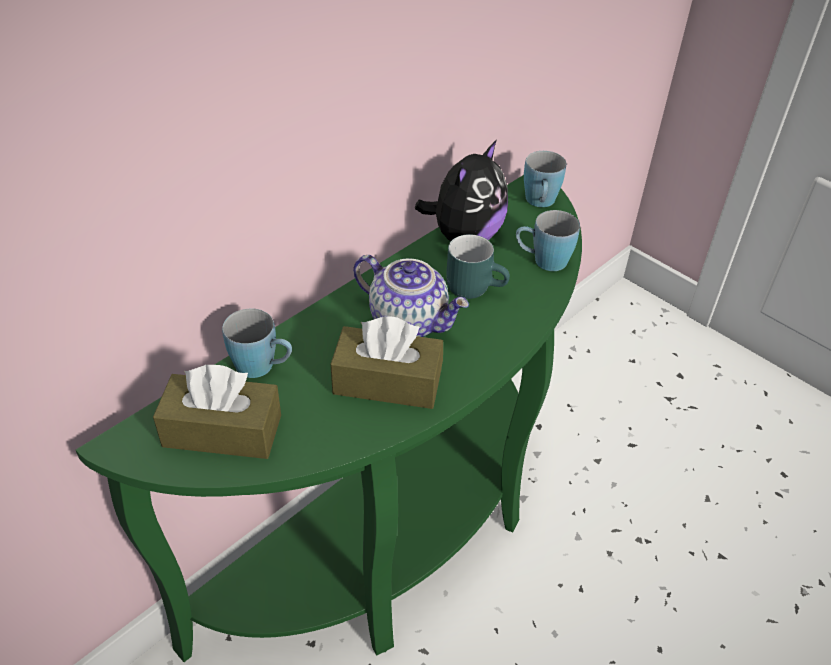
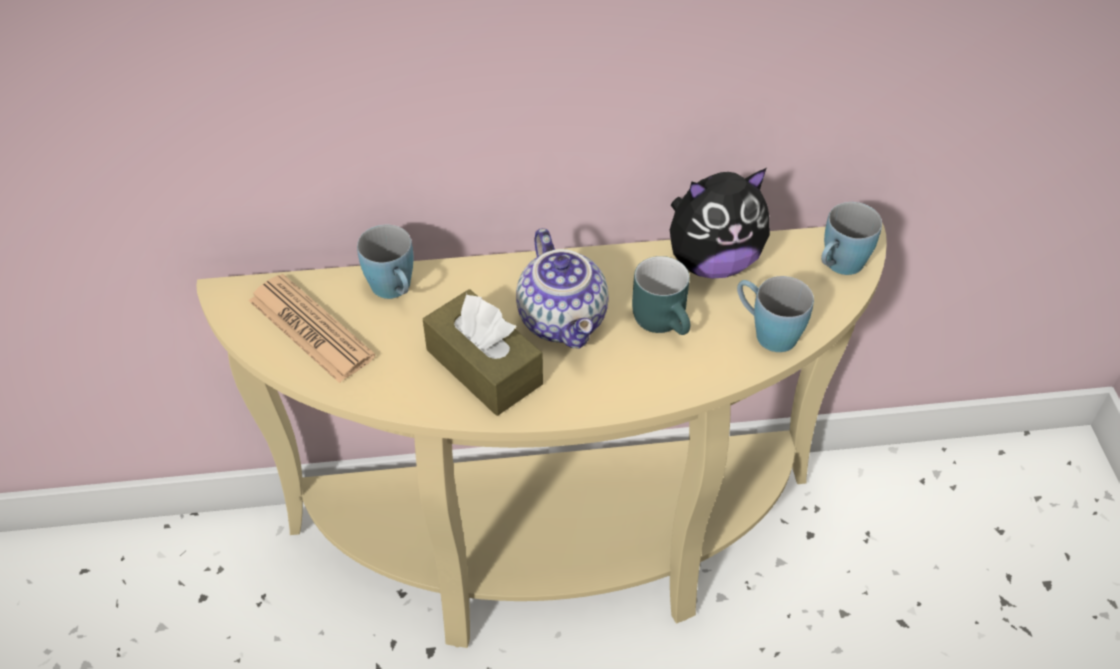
camera: 40 degrees right, 5 degrees up
green console table [76,175,582,662] -> beige console table [196,223,887,648]
brown tissue box [153,365,281,459] -> newspaper [249,274,376,383]

